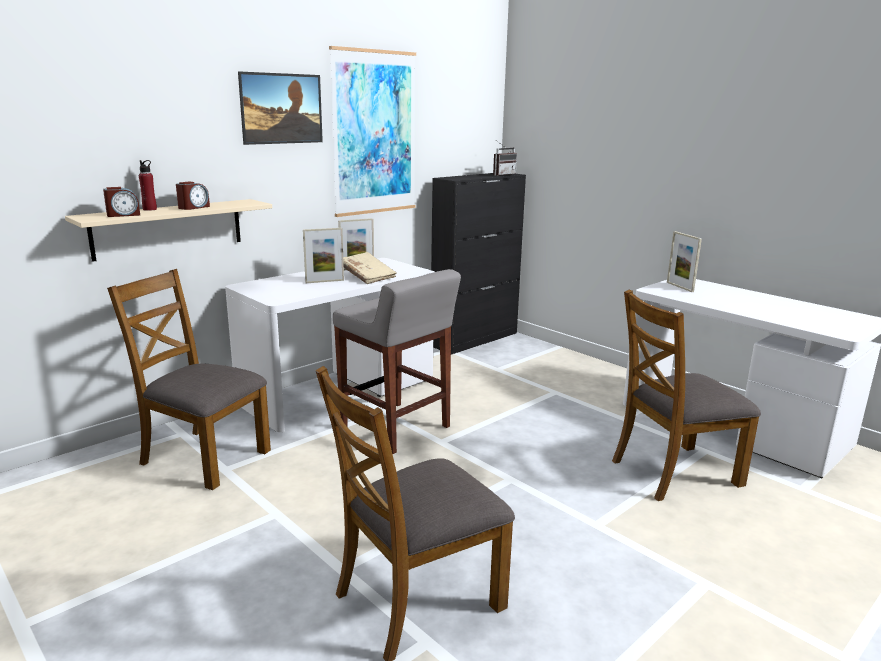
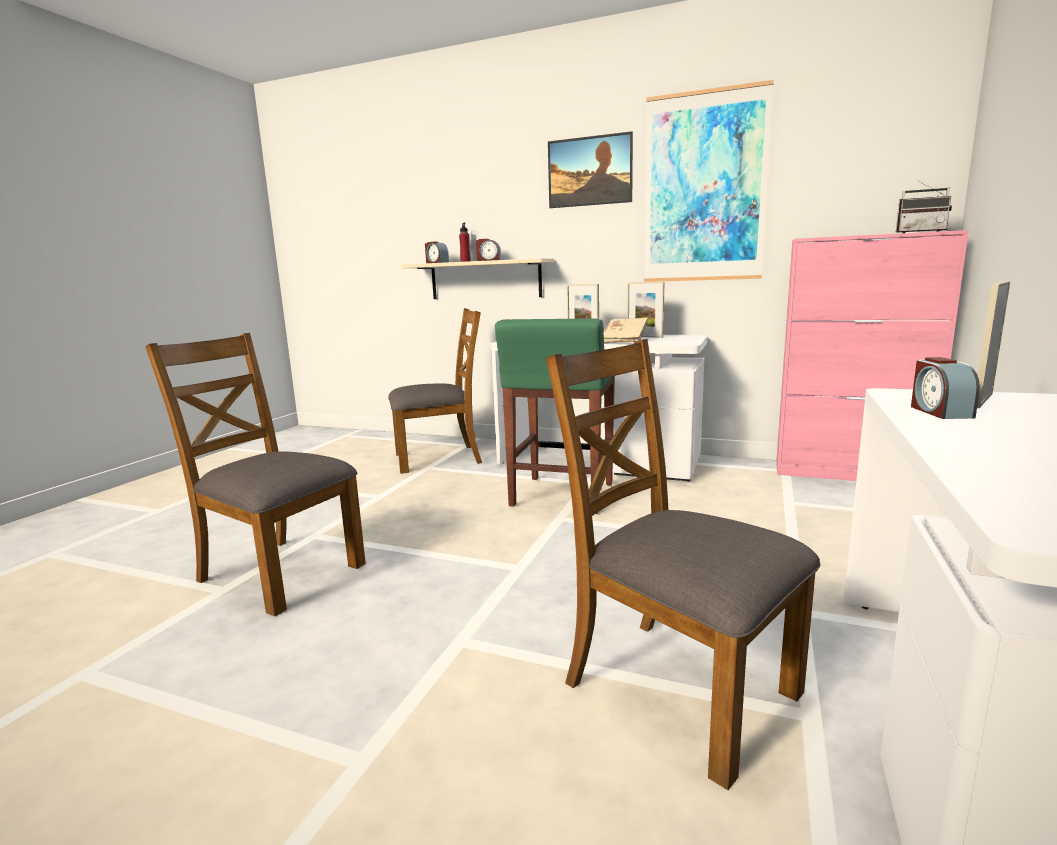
camera: 65 degrees right, 5 degrees down
brown chair [107,269,271,490] -> brown chair turned 75 degrees clockwise [388,308,482,474]
grey stool [333,269,461,454] -> green stool [495,318,615,514]
black cabinet [431,173,526,355] -> pink cabinet [776,230,969,481]
none -> alarm clock [911,357,980,419]

